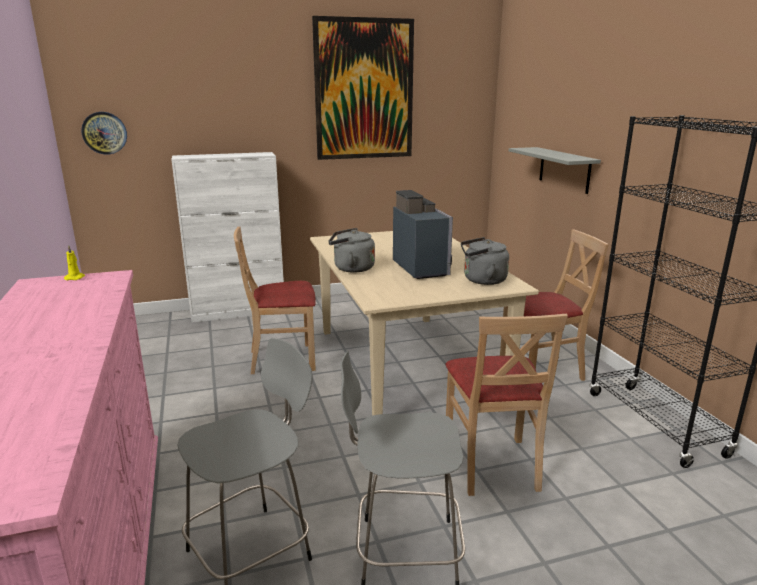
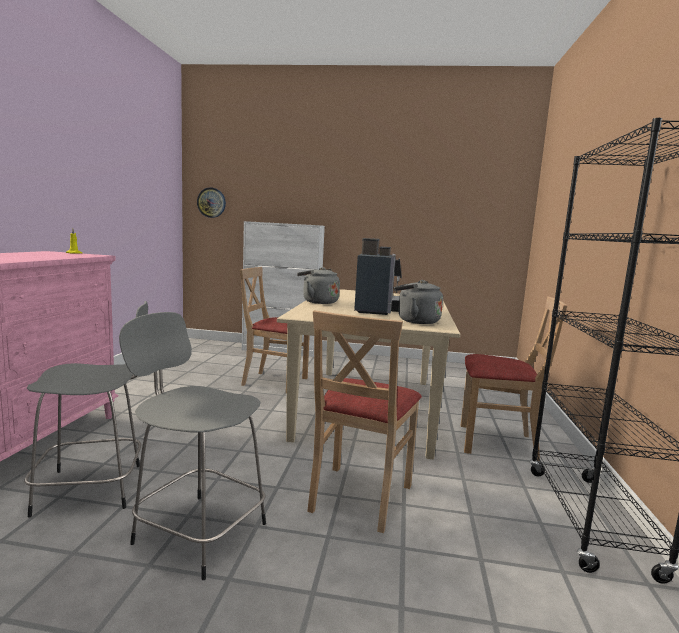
camera: 25 degrees right, 10 degrees down
picture [312,16,414,160] -> none
grey shelf [509,147,601,194] -> none

